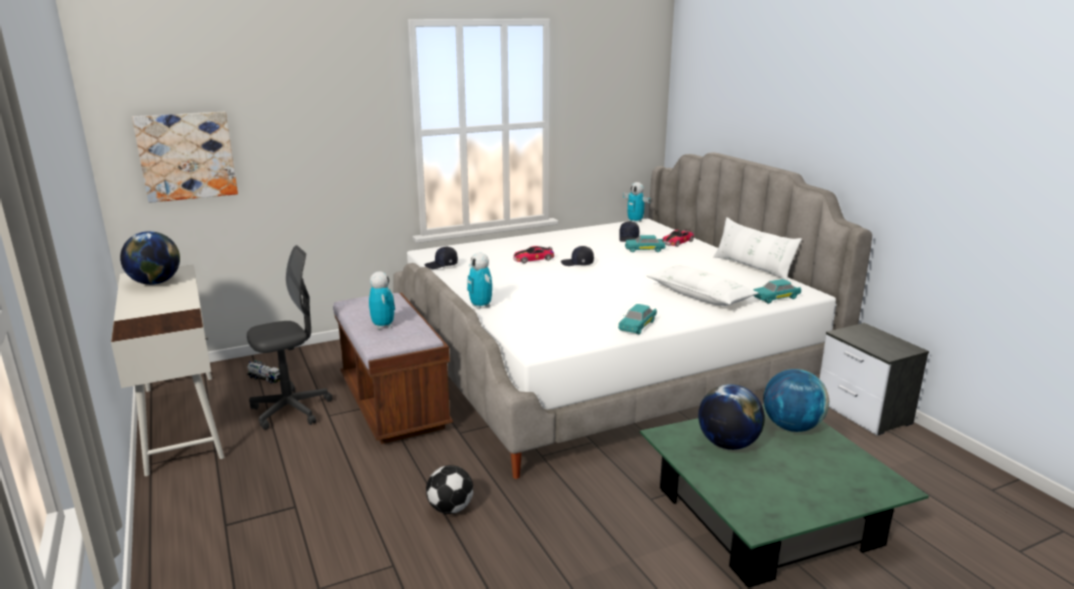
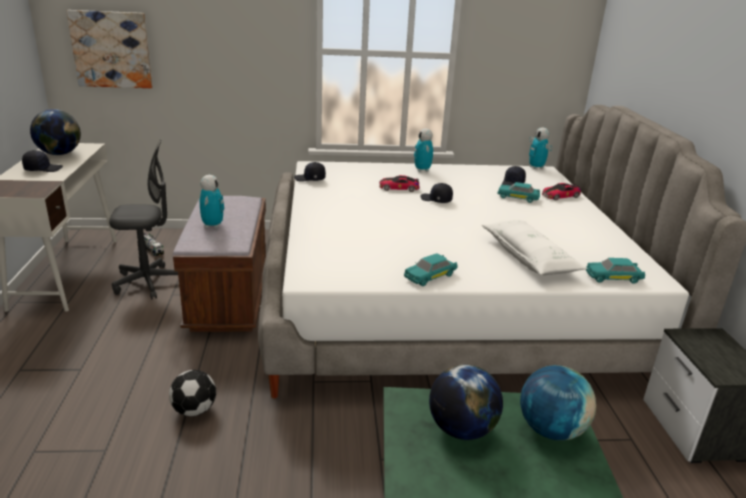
camera: 20 degrees right, 5 degrees up
toy robot [467,253,492,309] -> toy robot moved to [414,128,433,172]
white pillow [713,217,802,281] -> none
none -> black cap [22,150,63,172]

